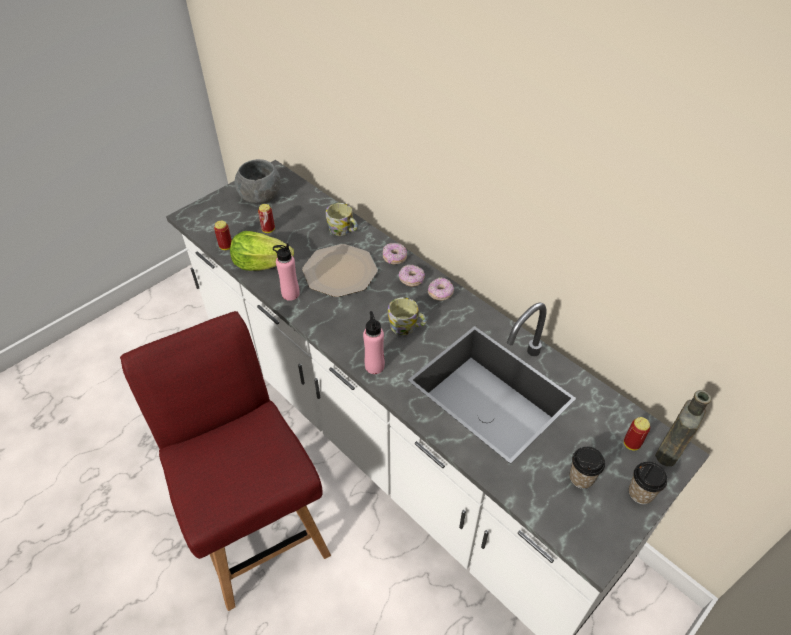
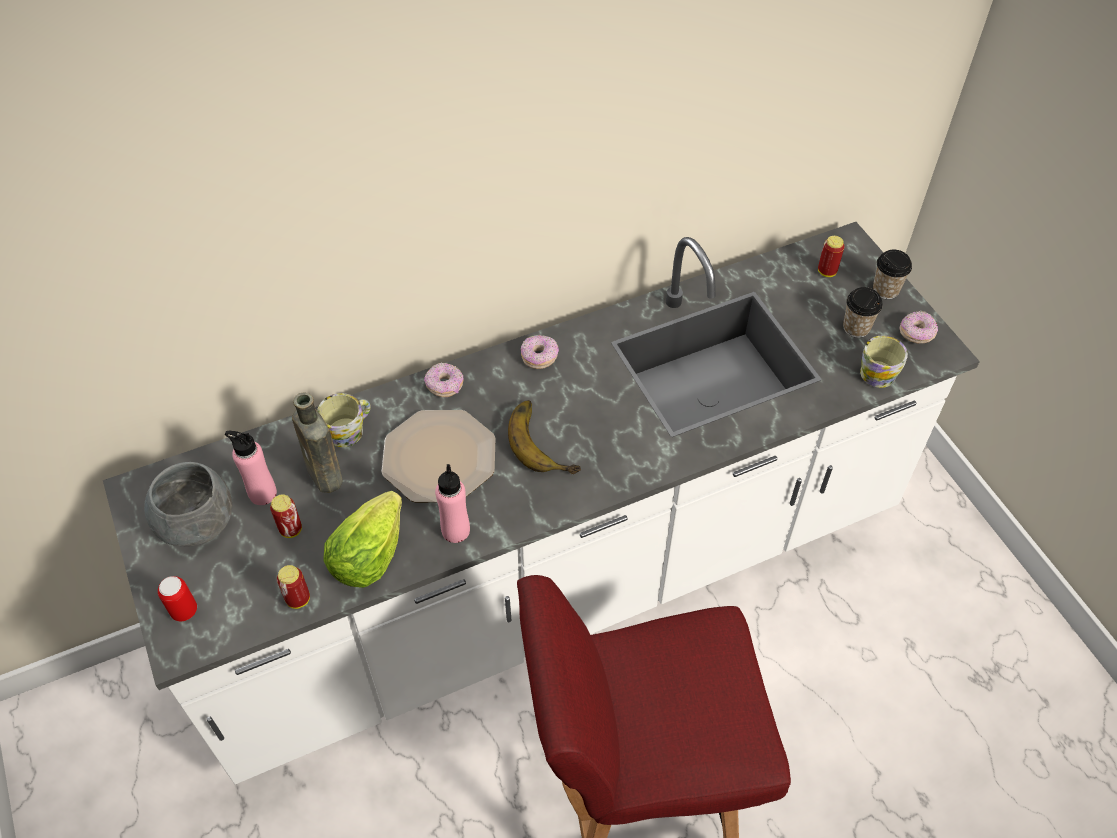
camera: 70 degrees left, 5 degrees up
pink bottle [363,311,385,374] -> pink bottle moved to [225,431,277,505]
mug [388,297,427,335] -> mug moved to [860,336,908,388]
donut [399,264,425,287] -> donut moved to [900,311,938,343]
brown bottle [655,390,711,466] -> brown bottle moved to [292,393,343,493]
none -> can [158,576,197,621]
none -> banana [508,400,581,474]

